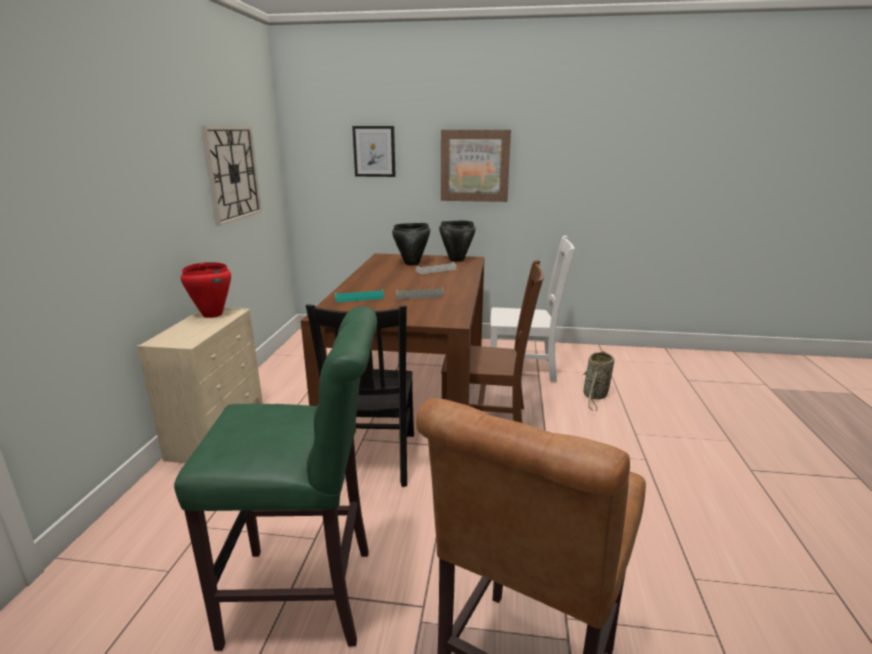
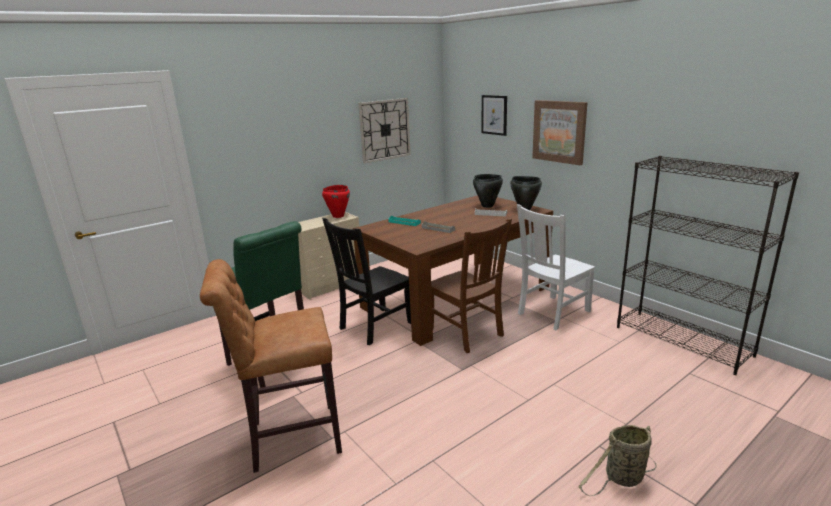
camera: 45 degrees right, 0 degrees up
white chair [490,235,575,383] -> white chair turned 90 degrees clockwise [517,204,595,331]
basket [582,350,614,411] -> basket moved to [579,425,657,496]
none -> black bookcase [617,156,799,375]

